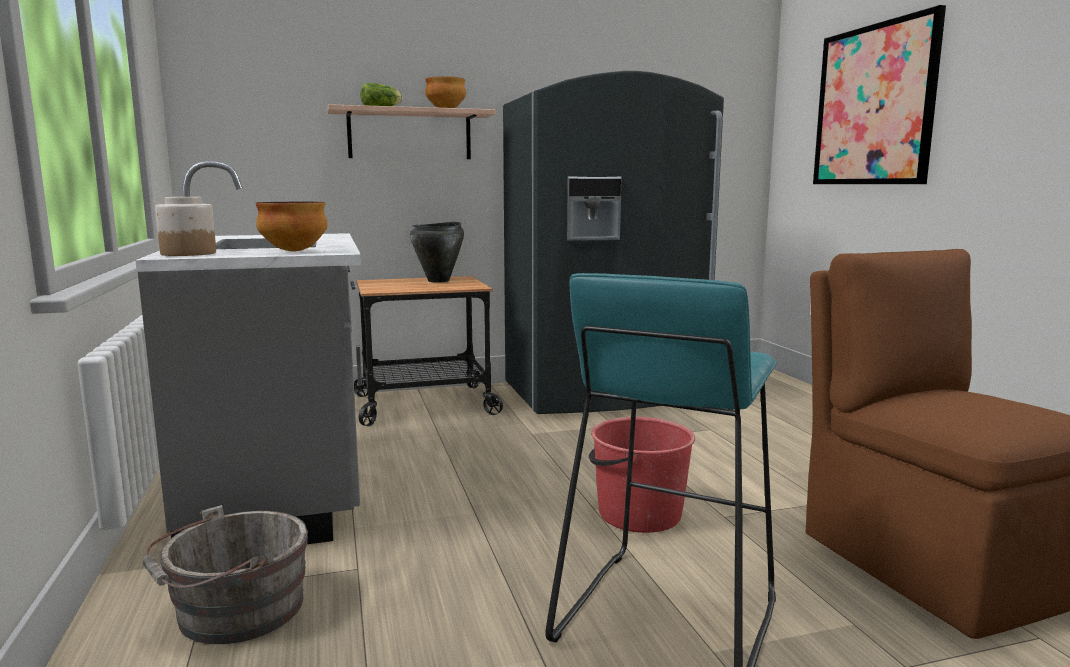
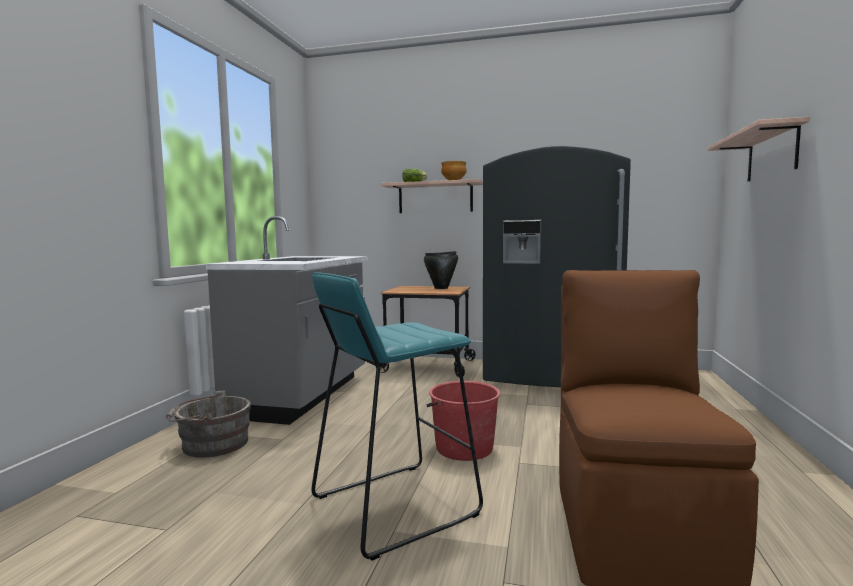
camera: 30 degrees right, 5 degrees down
jar [155,197,216,256] -> none
bowl [255,202,327,252] -> none
picture [813,5,946,184] -> shelf [708,117,810,181]

